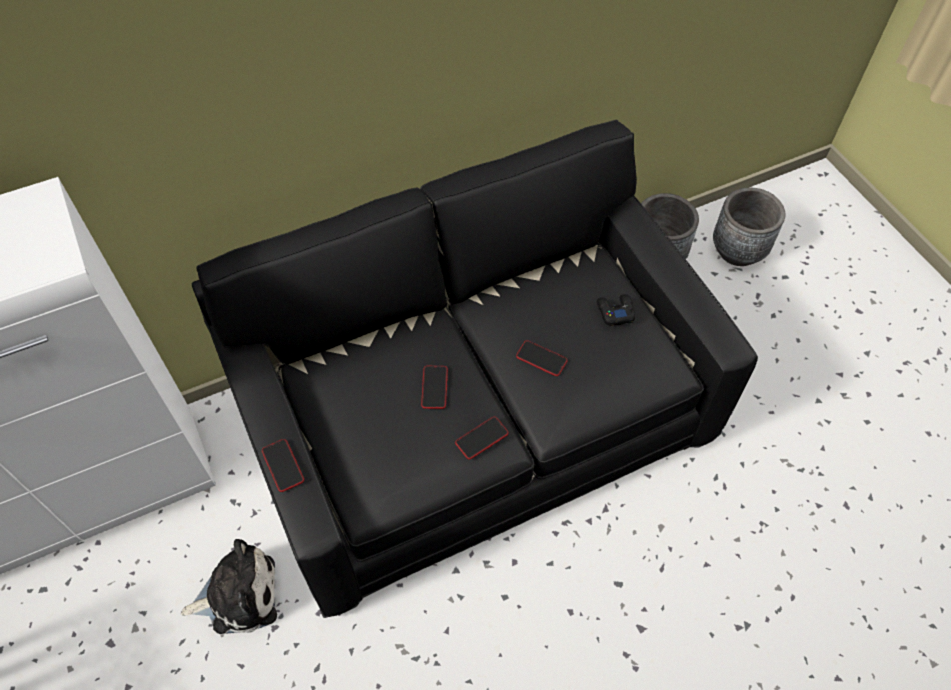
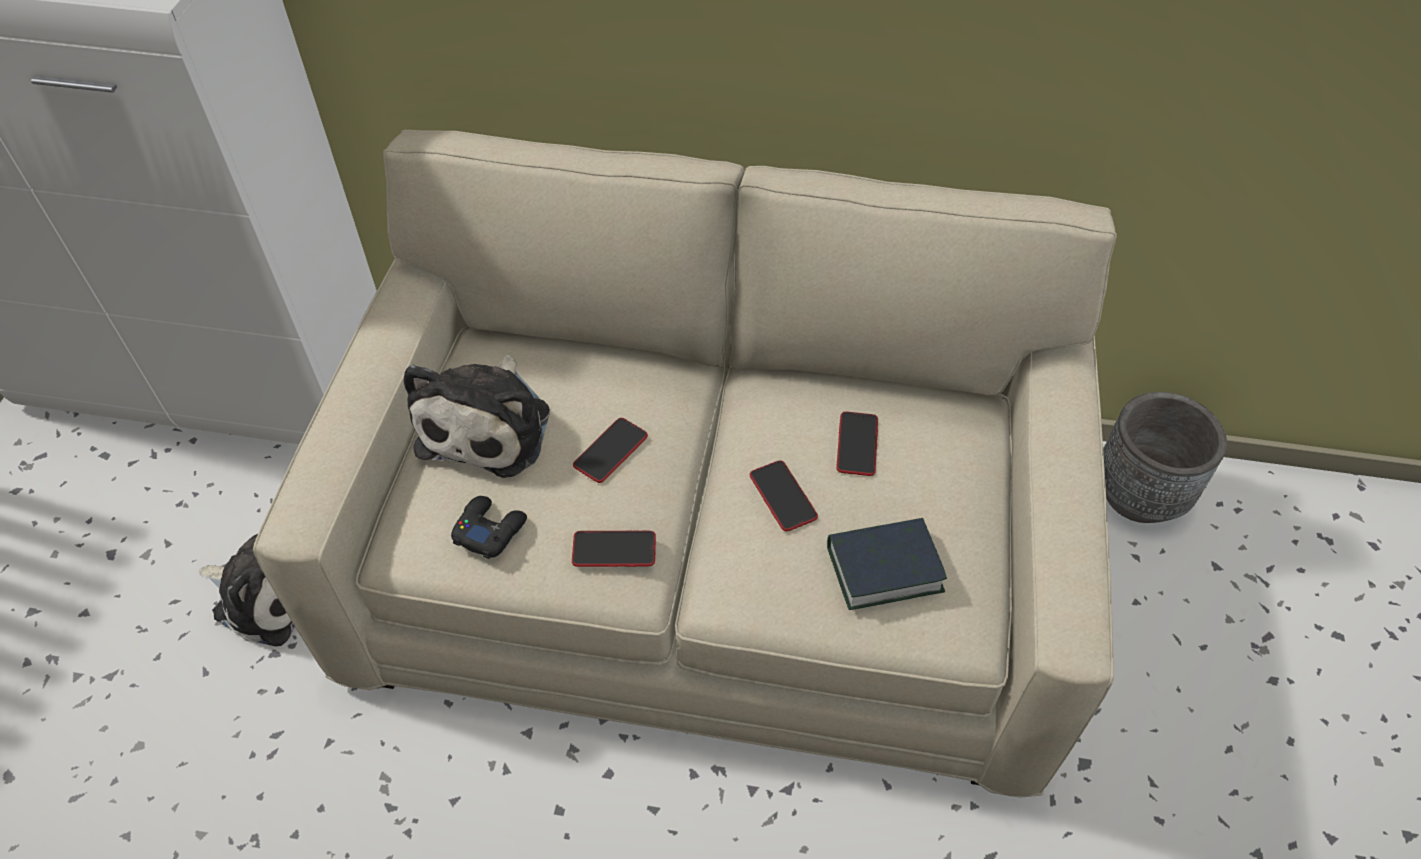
camera: 35 degrees right, 5 degrees down
black sofa [192,120,758,618] -> beige sofa [253,130,1117,798]
phone [262,439,304,492] -> phone moved to [836,411,878,476]
black game controller [597,294,635,326] -> black game controller moved to [451,496,527,559]
grey planter [713,188,785,266] -> none
none -> plush toy [404,355,550,478]
none -> book [827,518,947,610]

